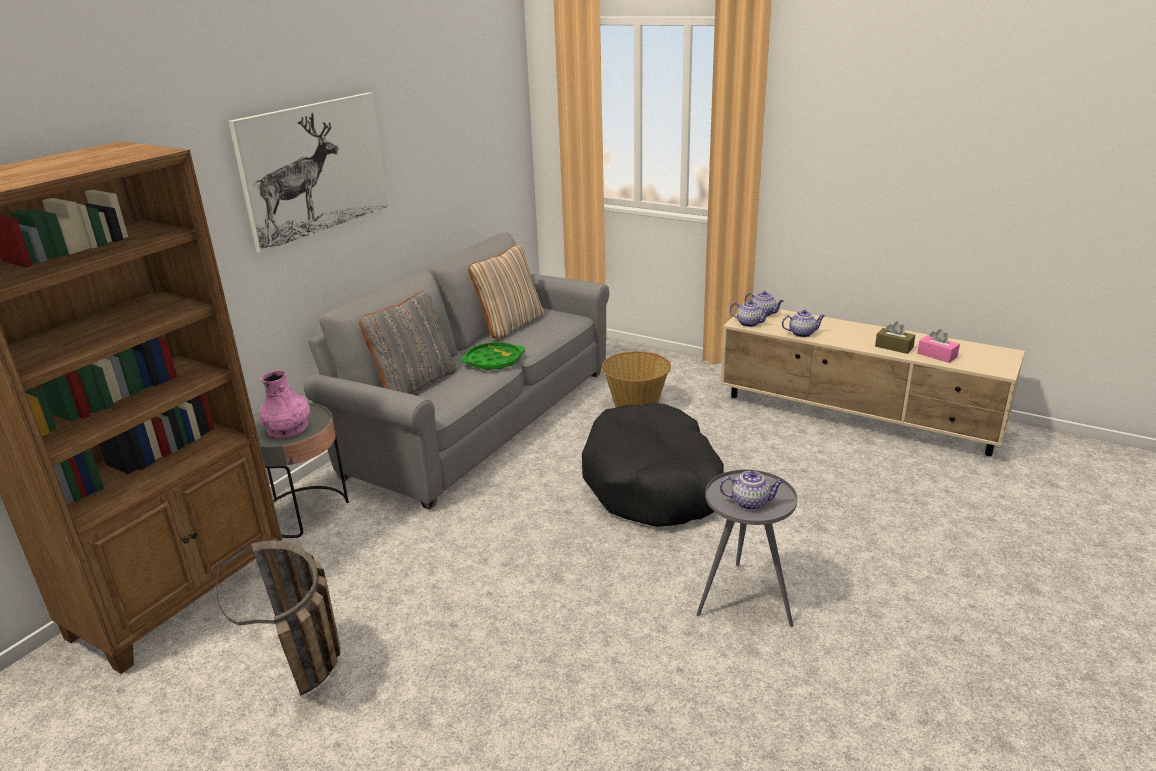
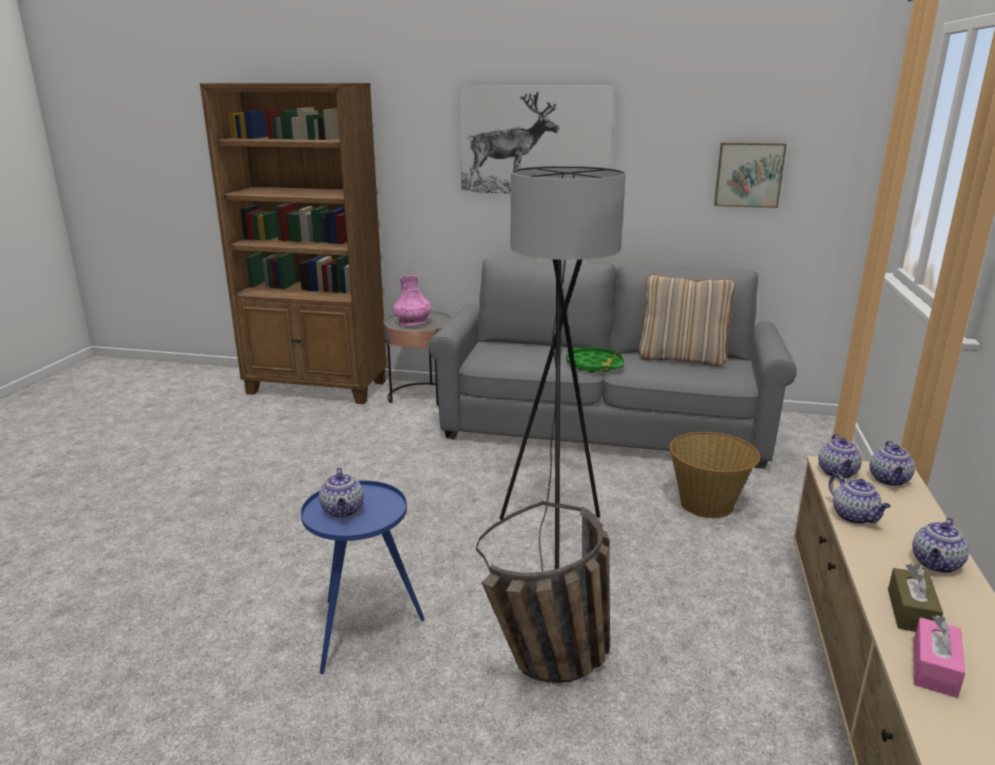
camera: 70 degrees right, 5 degrees down
basket [216,540,341,696] -> basket moved to [476,501,610,683]
grey pillow [359,291,457,394] -> none
black dog bed [582,403,724,527] -> grey floor lamp [500,166,626,572]
grey side table [696,469,798,627] -> blue side table [301,480,425,674]
none -> picture [714,142,787,208]
none -> teapot [913,518,969,573]

